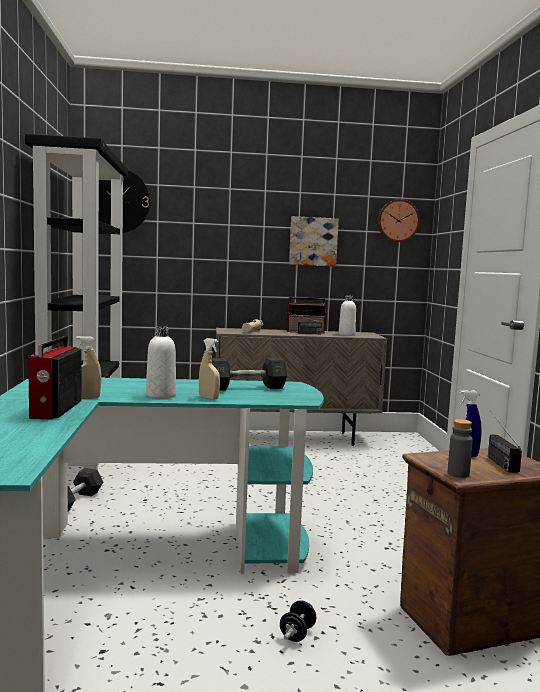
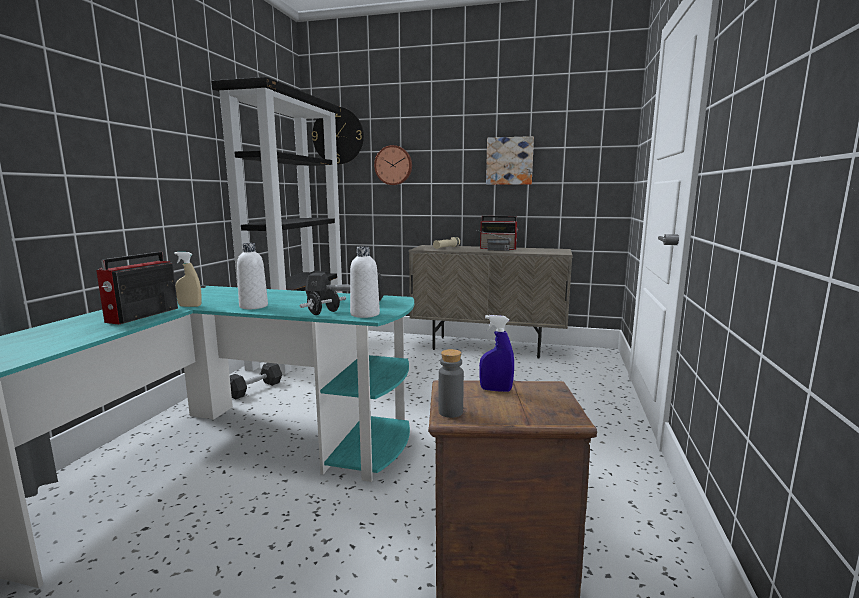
camera: 20 degrees right, 5 degrees up
beige spray bottle [199,338,220,400] -> none
black dumbbell [280,600,316,642] -> black dumbbell moved to [300,289,346,315]
white bottle [338,295,356,336] -> white bottle moved to [350,246,380,318]
wall clock [377,199,420,242] -> wall clock moved to [374,145,412,185]
radio [488,411,522,473] -> none

